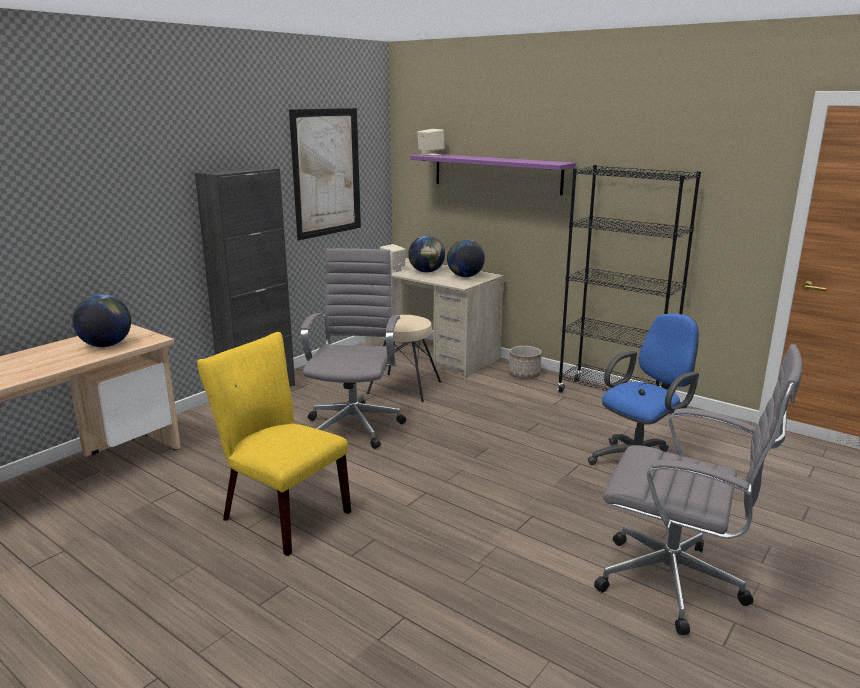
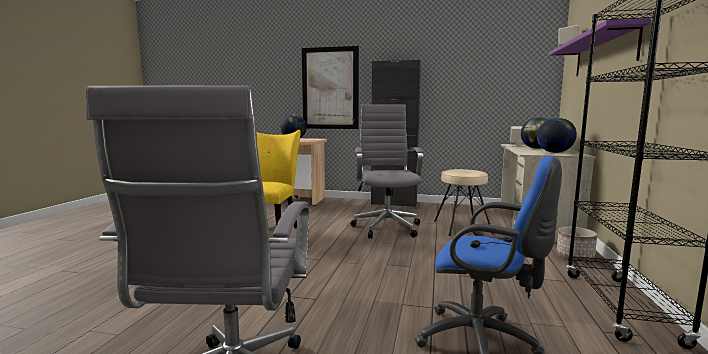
camera: 65 degrees right, 10 degrees down
picture [289,108,361,240] -> picture moved to [301,46,359,129]
grey office chair [301,248,406,449] -> grey office chair turned 75 degrees counterclockwise [350,104,423,239]

